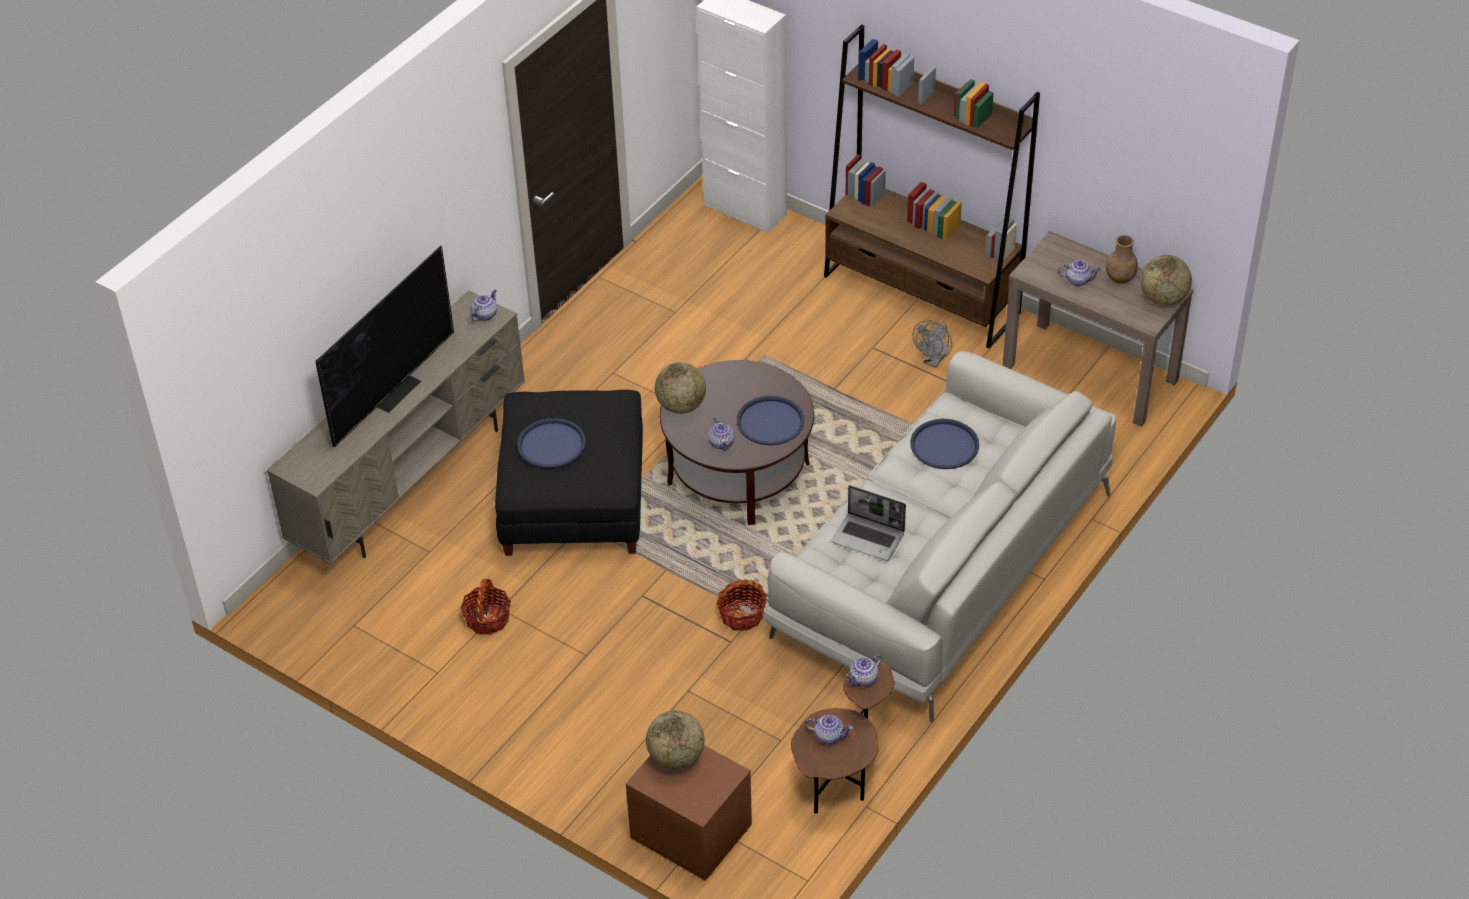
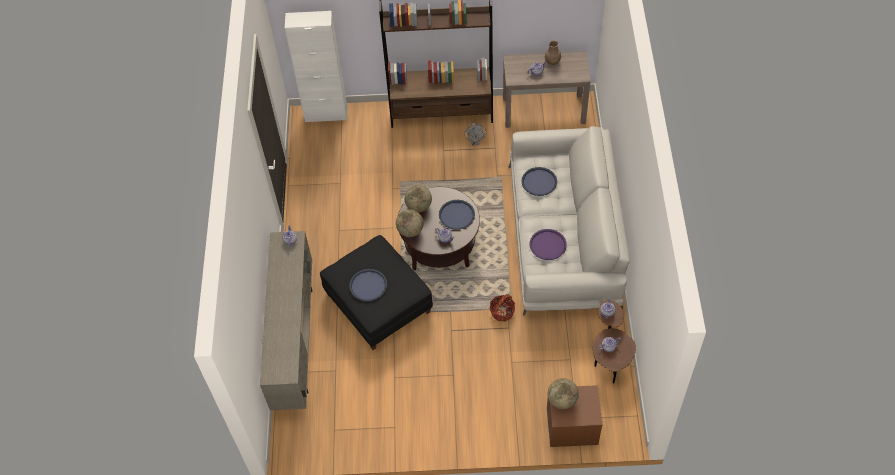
camera: 35 degrees left, 10 degrees up
television [316,245,454,447] -> none
basket [461,579,511,635] -> none
laptop [831,485,906,561] -> purple tray [530,229,567,260]
globe [1140,255,1192,306] -> globe moved to [405,185,432,212]

